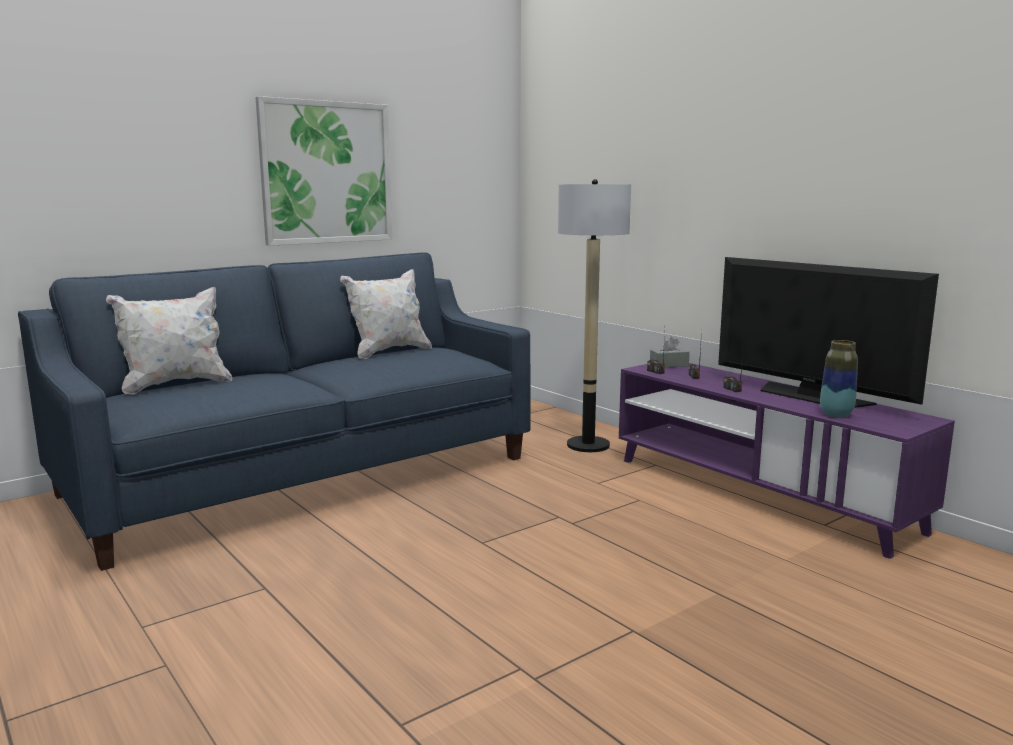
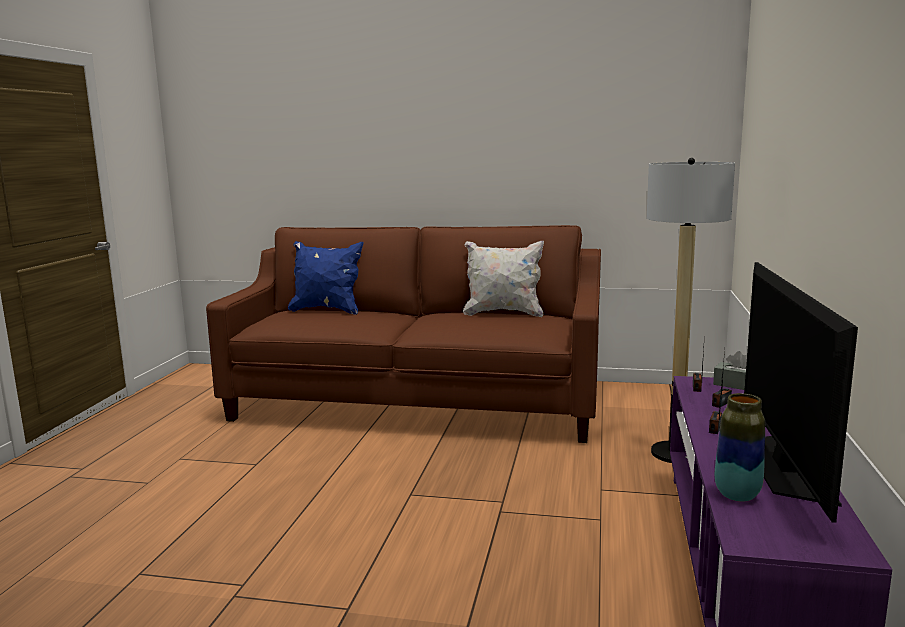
camera: 50 degrees right, 0 degrees up
blue sofa [18,252,531,571] -> brown sofa [206,225,601,443]
white pillow [106,287,232,395] -> blue pillow [288,241,363,314]
picture [256,96,392,246] -> none

